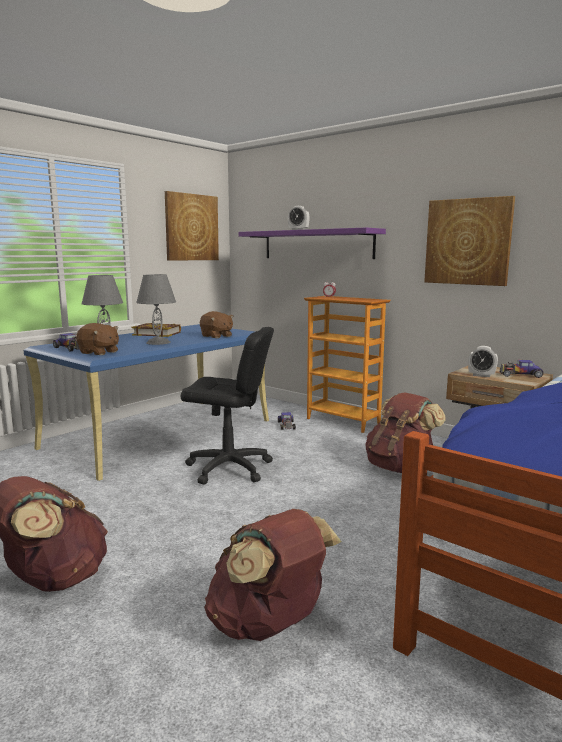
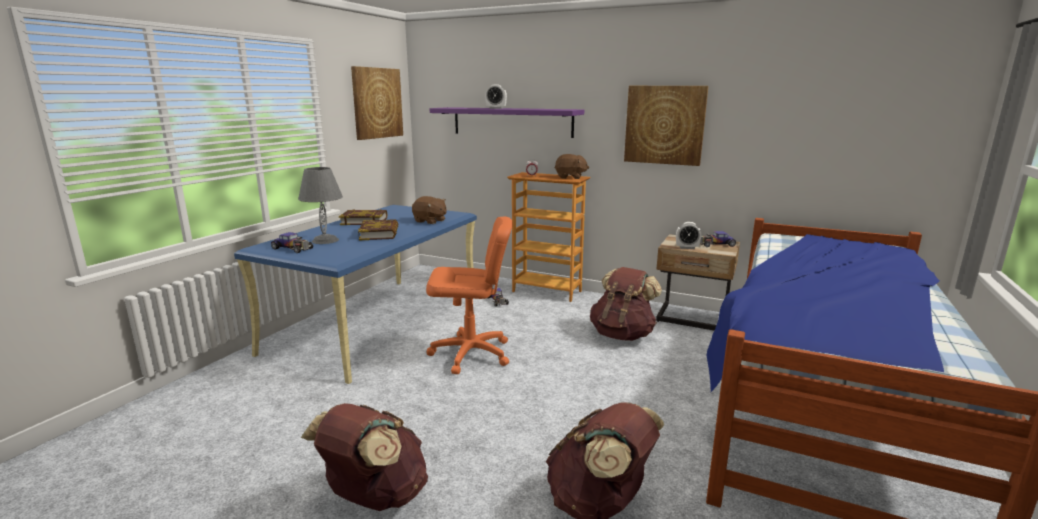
camera: 15 degrees left, 5 degrees up
brown plush toy [76,323,119,355] -> brown plush toy moved to [554,154,589,179]
grey table lamp [136,274,176,345] -> book [358,219,399,240]
black office chair [181,327,274,484] -> orange office chair [426,216,513,374]

